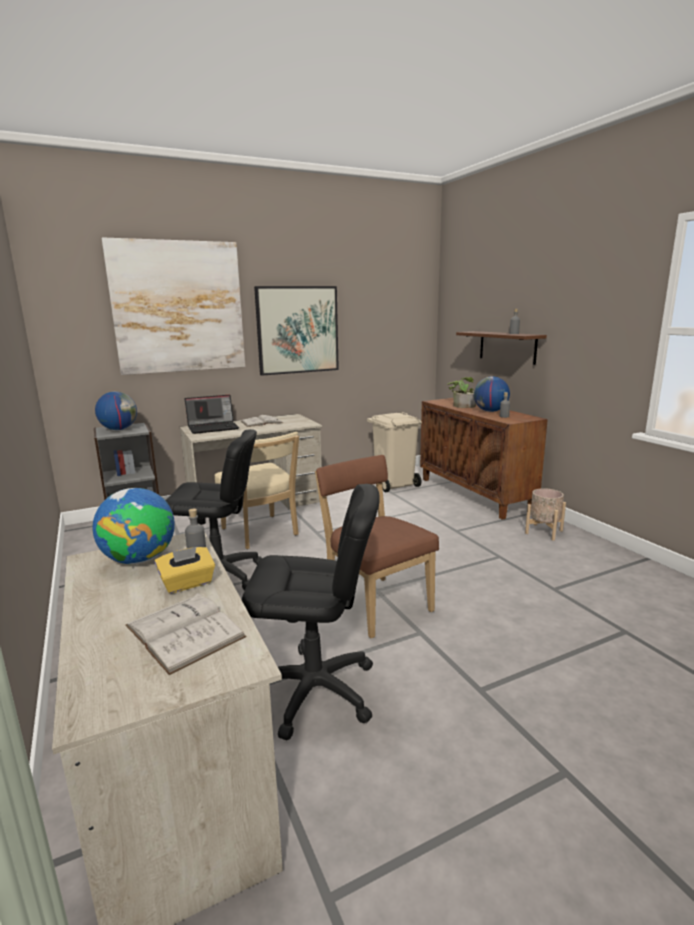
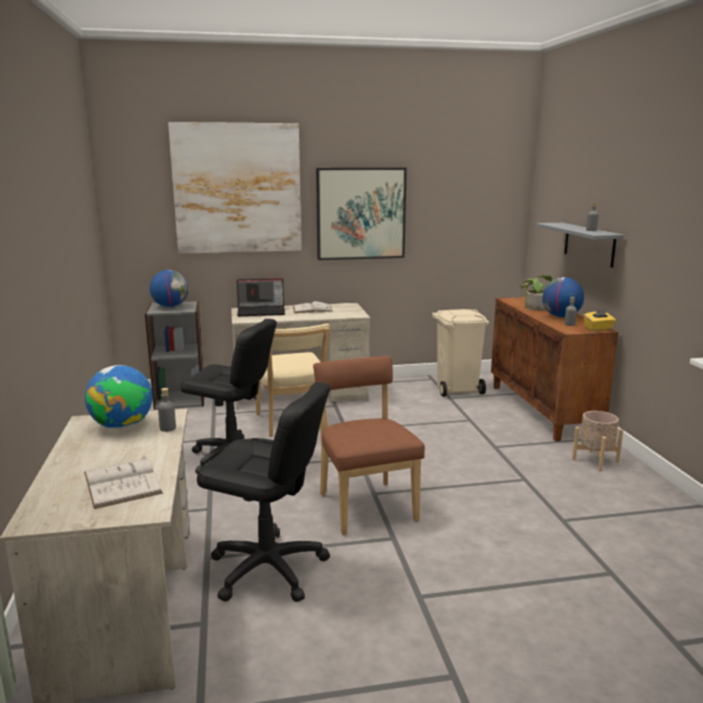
camera: 15 degrees right, 0 degrees up
yellow tissue box [155,547,215,594] -> yellow tissue box moved to [583,309,616,331]
brown shelf [456,331,547,365] -> grey shelf [536,223,624,268]

